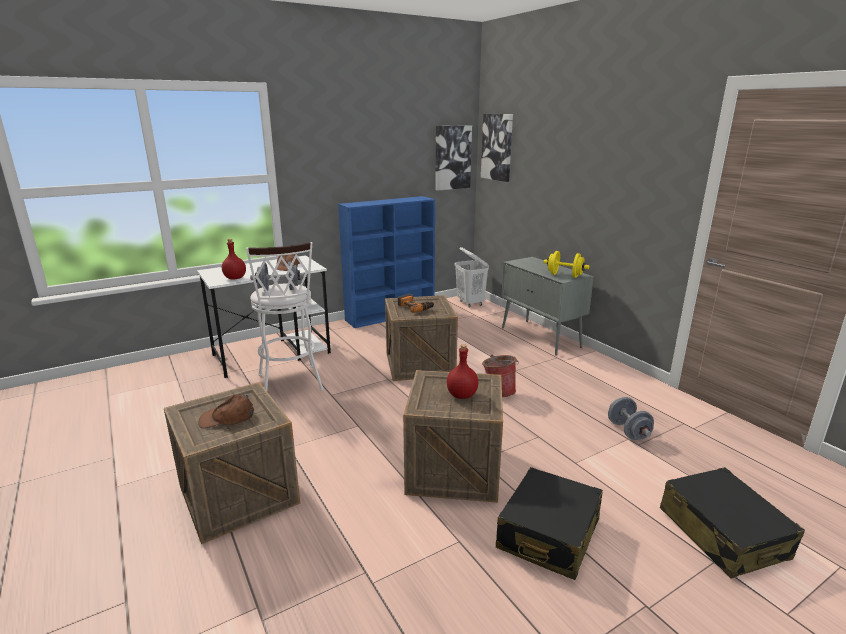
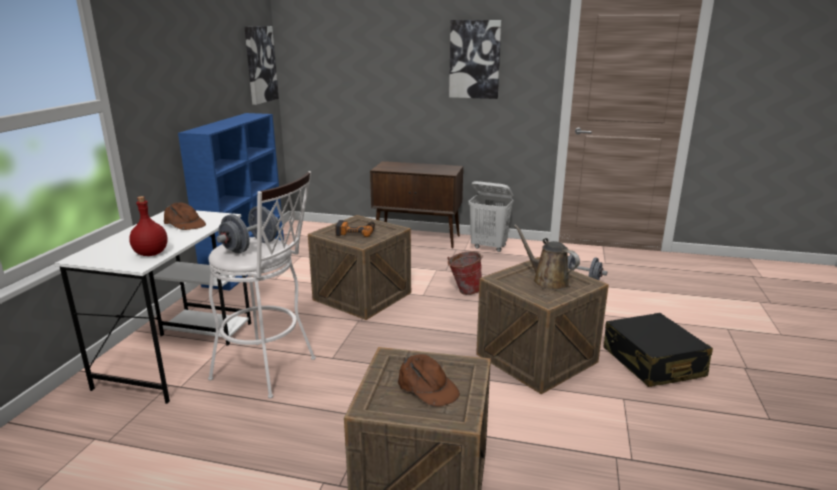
camera: 45 degrees left, 0 degrees up
brown cap [198,394,254,429] -> brown cap turned 75 degrees counterclockwise [398,354,460,407]
red bottle [447,344,478,399] -> brown watering can [514,224,580,290]
white laundry basket [455,247,489,307] -> white laundry basket moved to [468,181,513,252]
picture [481,114,513,182] -> picture moved to [449,20,502,99]
grey cabinet [501,257,594,356] -> brown cabinet [370,161,463,249]
yellow dumbbell [544,251,589,278] -> none
black suitcase [660,467,805,578] -> none

